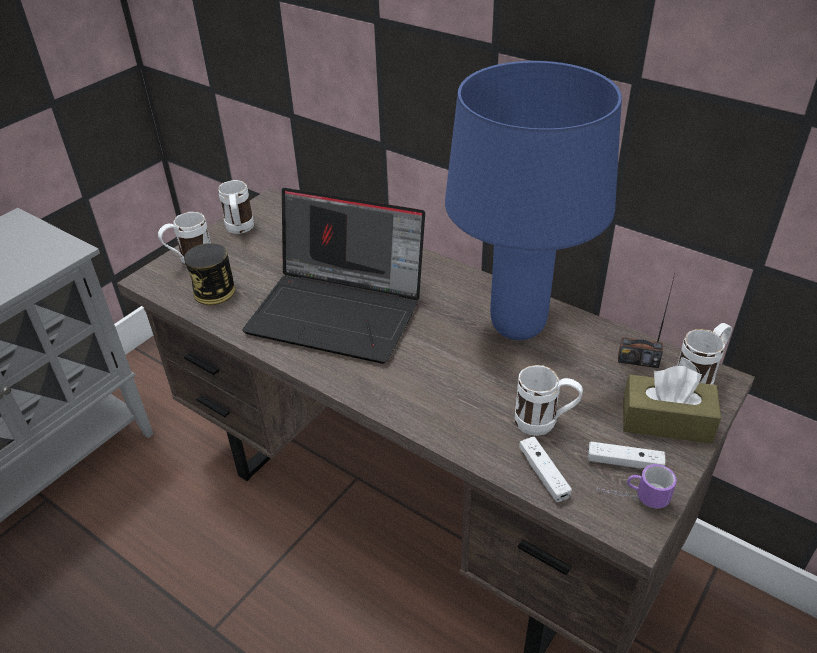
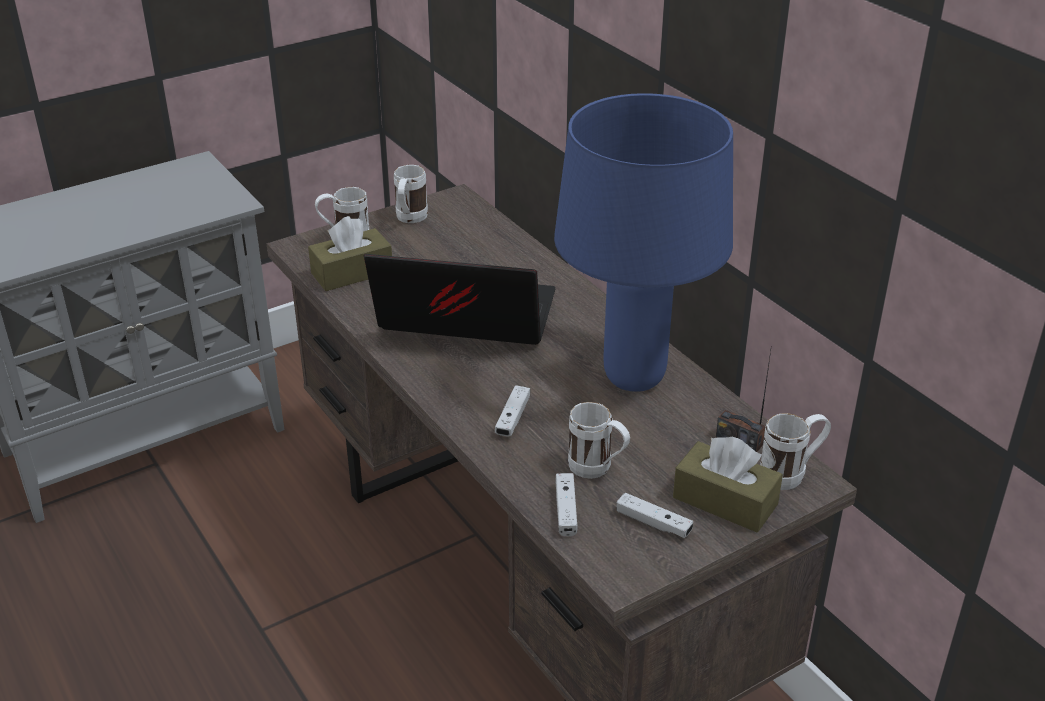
camera: 20 degrees right, 5 degrees down
can [184,243,235,305] -> brown tissue box [308,216,392,291]
laptop [243,188,425,364] -> laptop turned 150 degrees clockwise [364,254,555,345]
mug [596,464,677,509] -> none
none -> white game controller [495,385,530,436]

